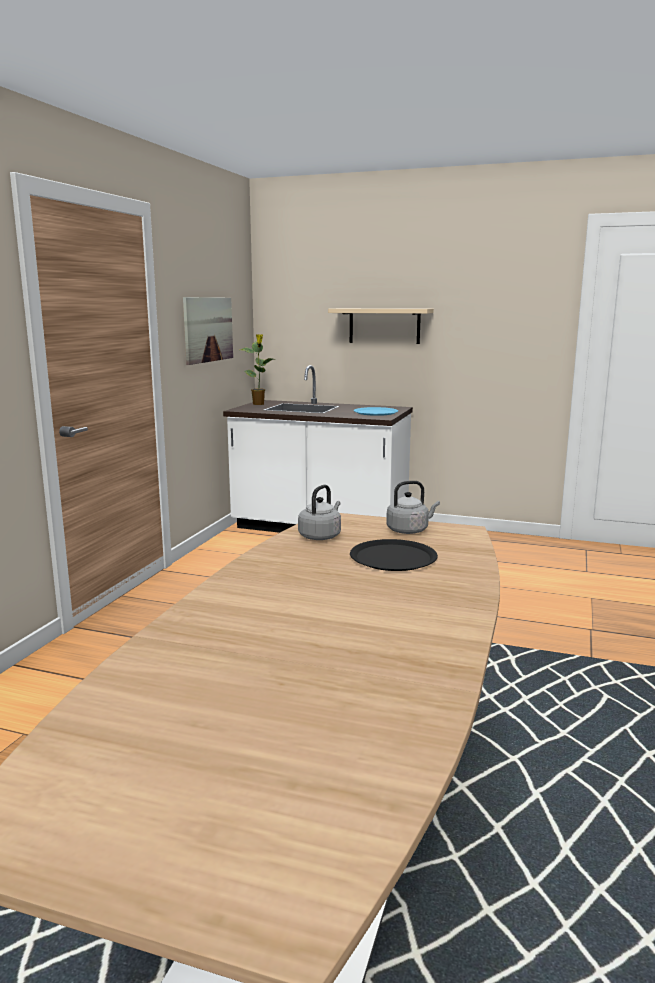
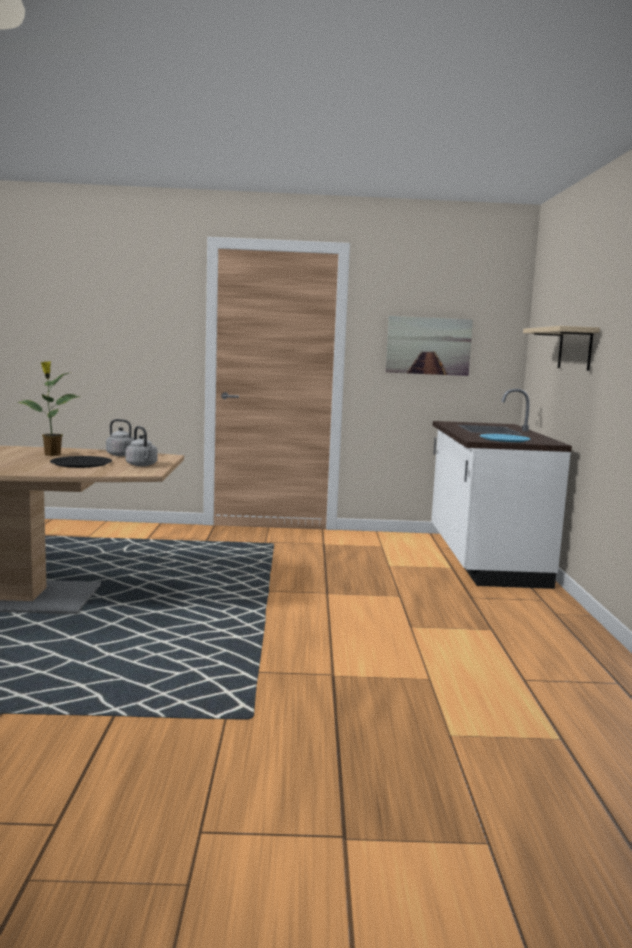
camera: 70 degrees right, 5 degrees down
potted plant [240,334,274,405] -> potted plant moved to [17,361,80,456]

